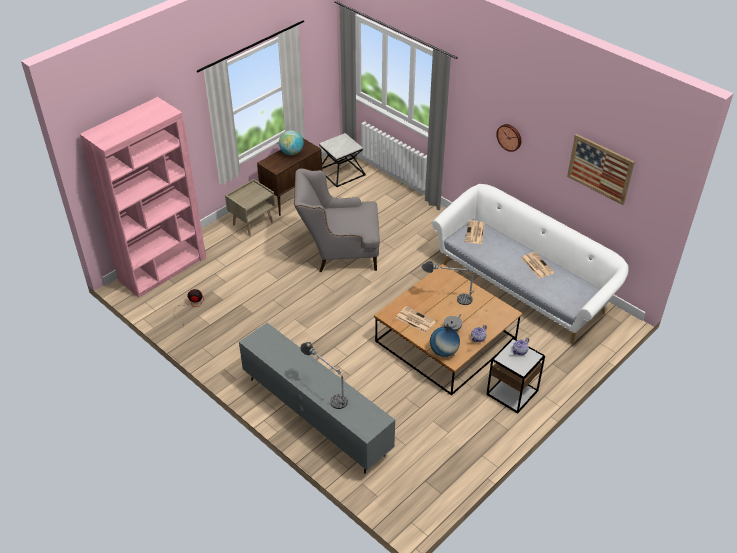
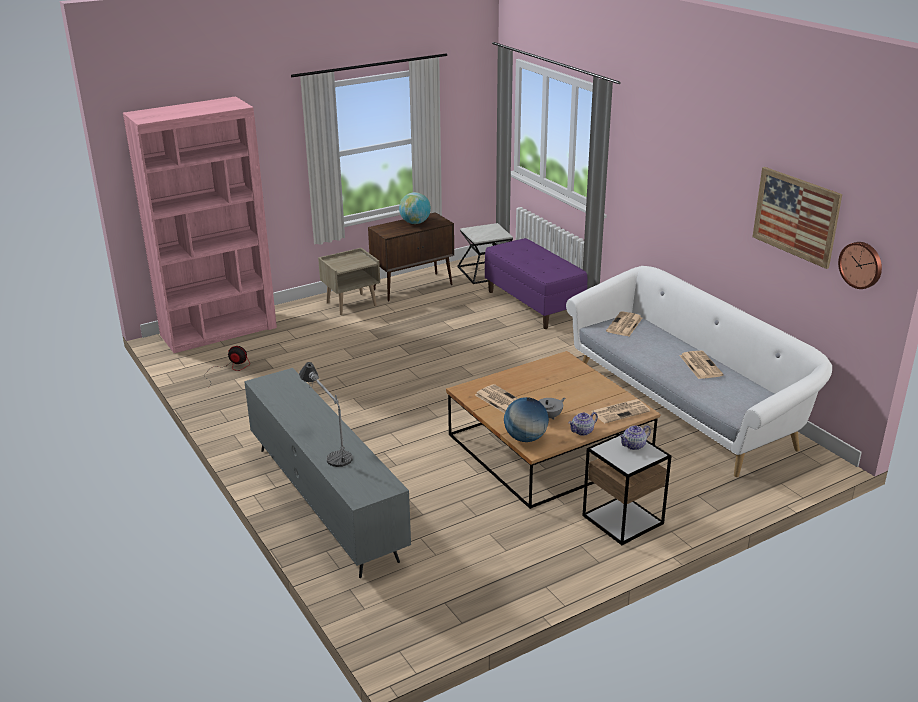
camera: 15 degrees right, 15 degrees down
grey armchair [294,168,380,272] -> none
table lamp [422,261,475,305] -> none
wall clock [496,124,521,152] -> wall clock moved to [838,242,882,289]
none -> purple bench [485,238,587,329]
none -> newspaper [591,399,650,423]

